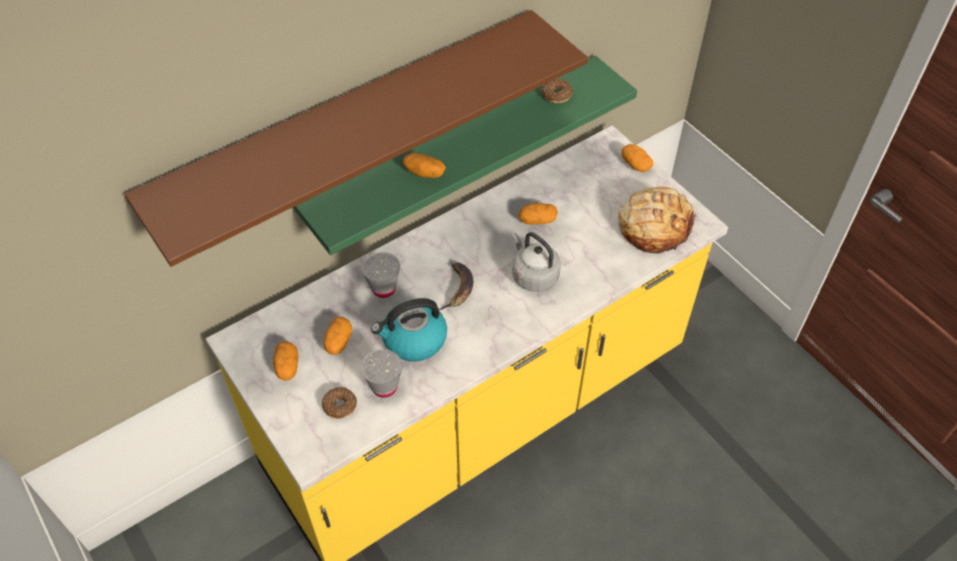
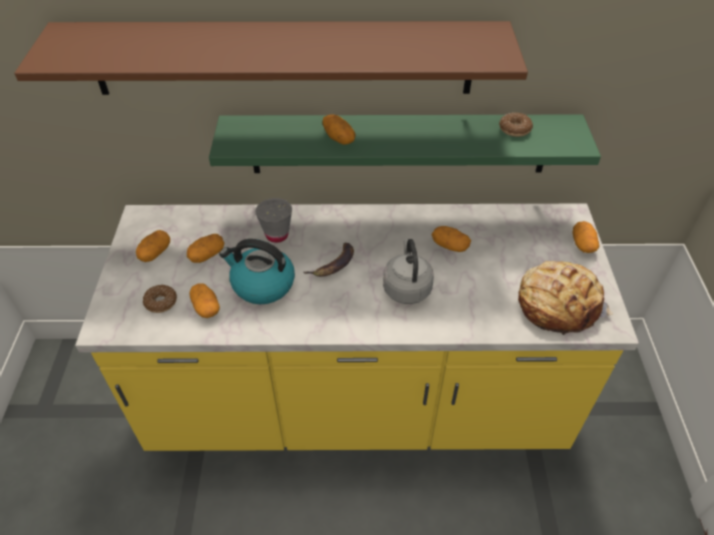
camera: 35 degrees right, 5 degrees down
grey cup [361,349,402,398] -> potato [189,283,220,318]

